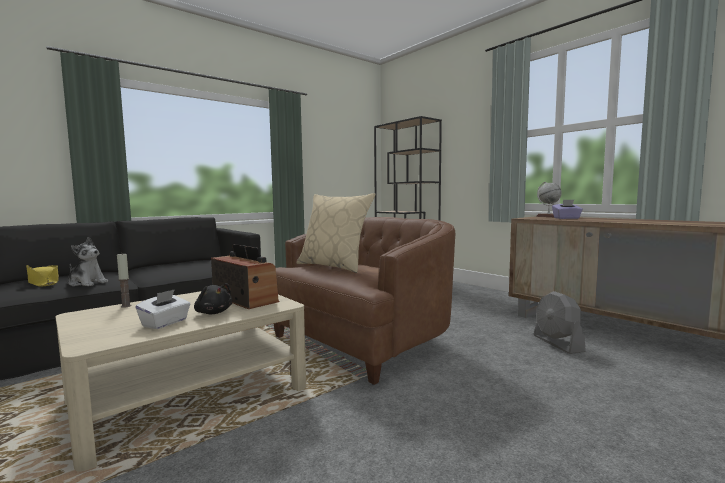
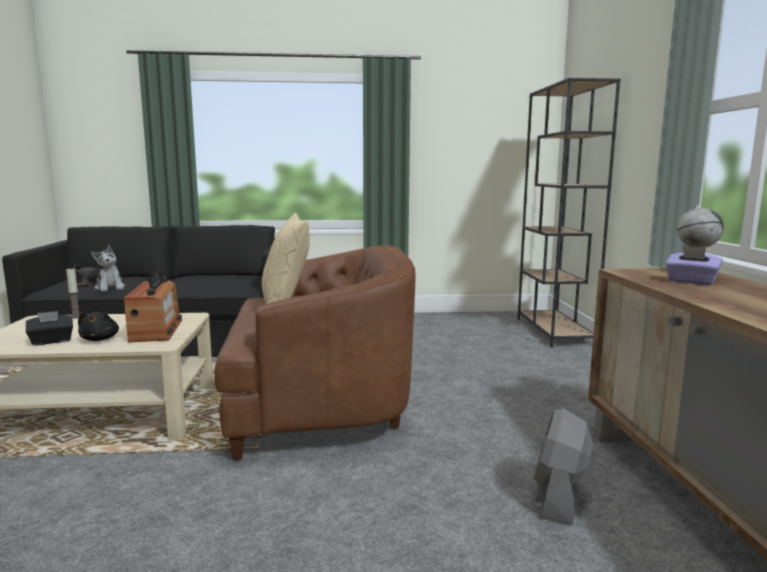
camera: 35 degrees right, 5 degrees up
yellow hat [26,265,59,286] -> black hat [74,265,100,286]
white tissue box [135,289,190,329] -> black tissue box [26,311,73,346]

